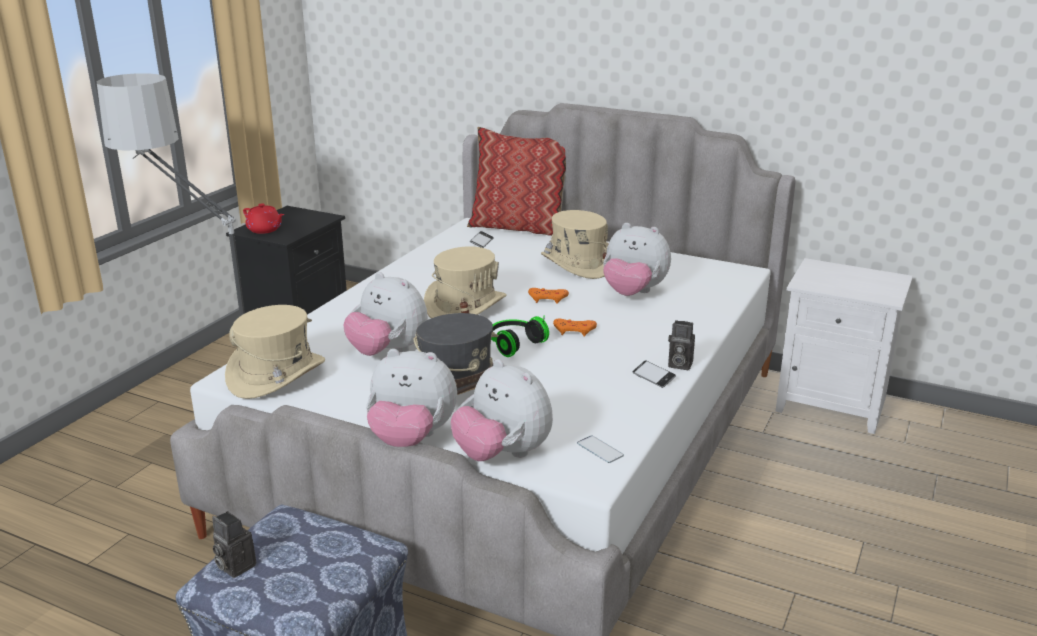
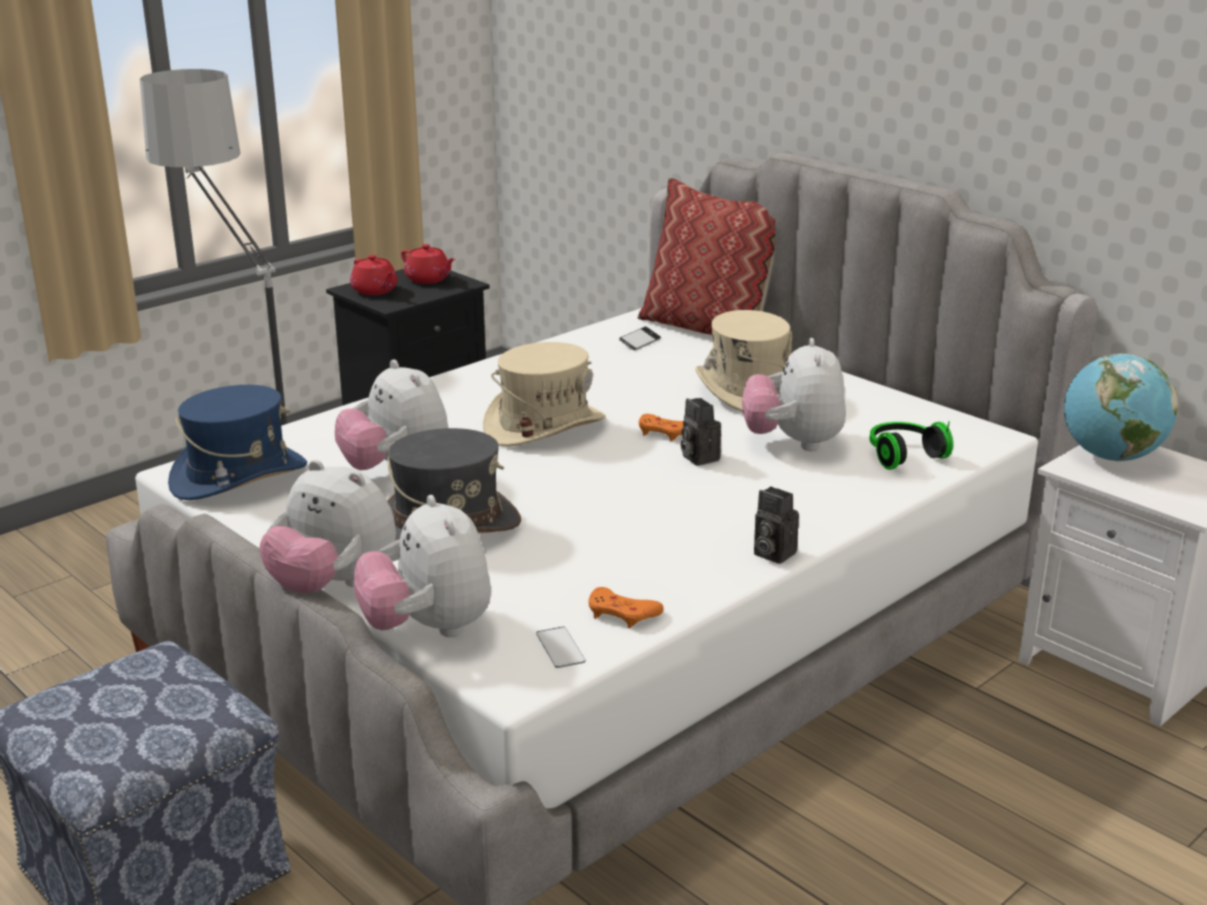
camera: 20 degrees right, 0 degrees up
camera [212,511,256,578] -> camera moved to [681,398,721,466]
beige hat [225,305,325,399] -> blue hat [168,385,307,500]
headphones [491,315,549,357] -> headphones moved to [869,421,953,470]
orange game controller [553,319,597,337] -> orange game controller moved to [589,587,664,628]
plush toy [603,223,671,296] -> plush toy turned 45 degrees clockwise [742,338,846,451]
phone [633,361,676,388] -> none
none -> red teapot [401,244,455,284]
none -> globe [1064,354,1178,461]

